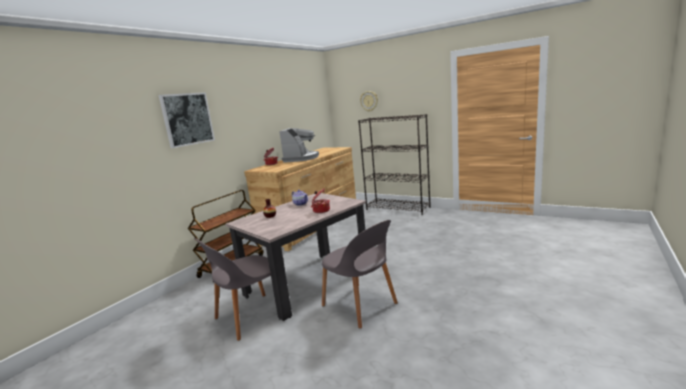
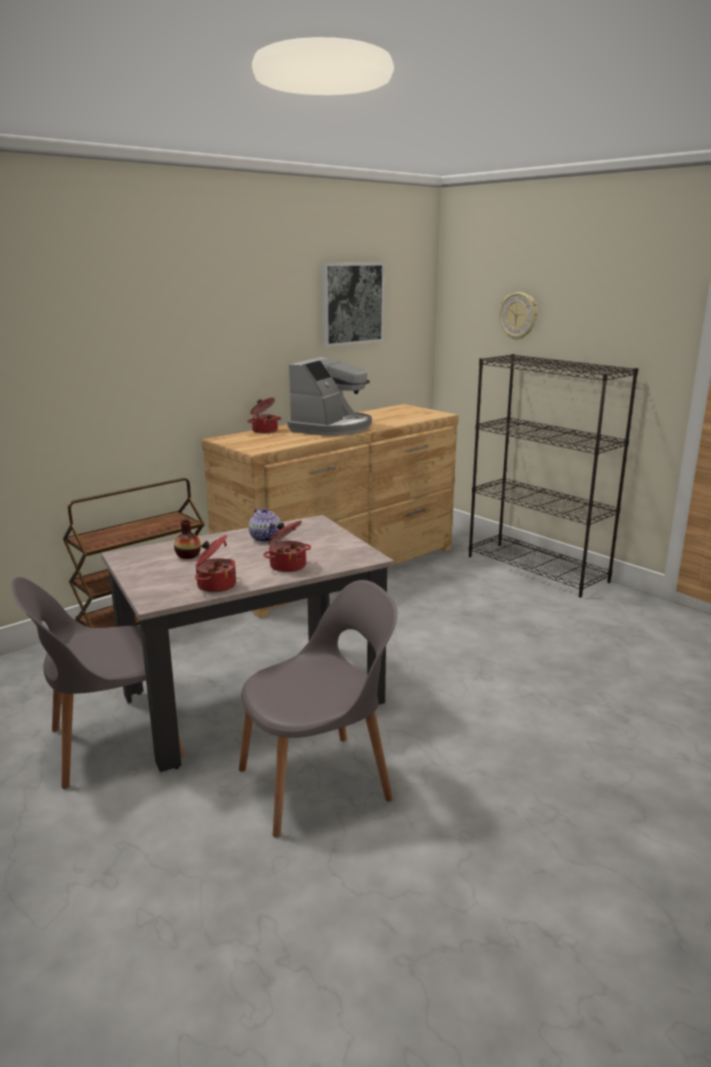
camera: 15 degrees right, 5 degrees up
picture [159,92,215,148] -> picture moved to [321,262,385,347]
grey chair [322,220,398,329] -> grey chair turned 90 degrees counterclockwise [239,580,397,838]
none -> cooking pot [195,535,236,593]

